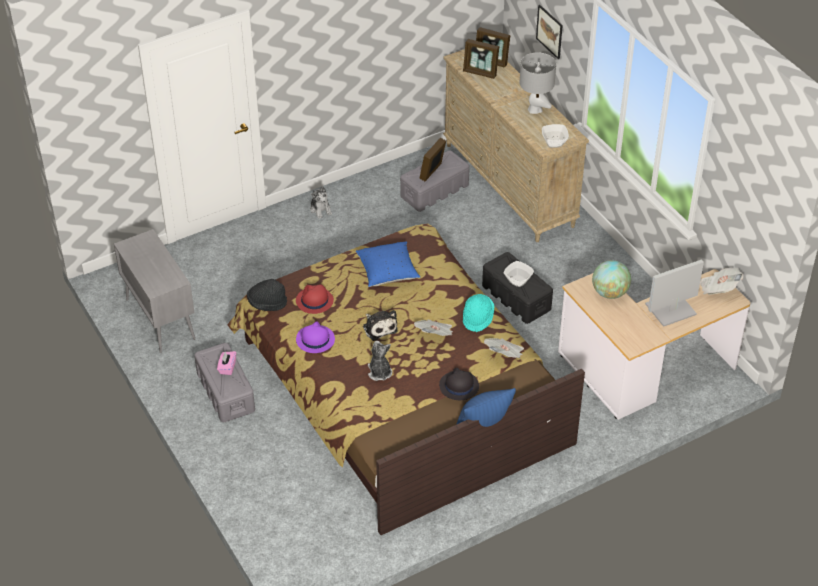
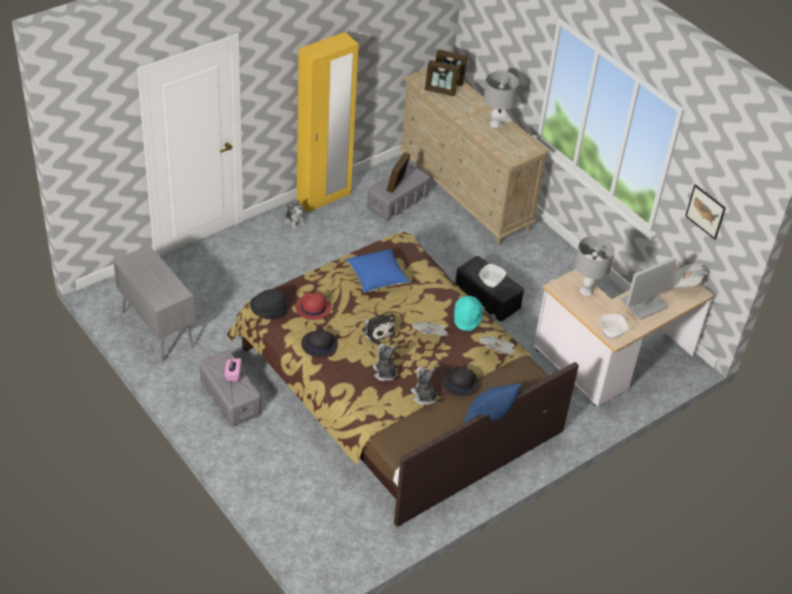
camera: 10 degrees left, 0 degrees up
purple hat [296,321,335,353] -> black hat [301,327,338,357]
picture [536,5,563,59] -> picture moved to [685,184,726,240]
bowl [542,124,569,148] -> bowl moved to [599,314,628,338]
globe [592,260,631,299] -> grey table lamp [575,236,615,296]
none -> yellow wardrobe [297,32,359,213]
none -> plush toy [411,367,436,405]

